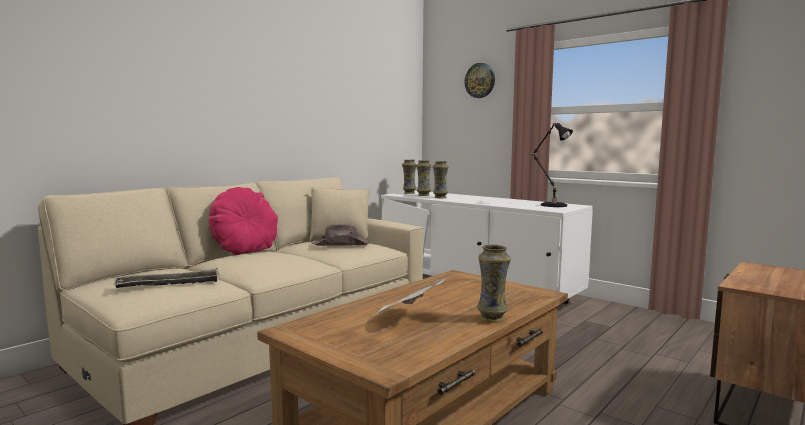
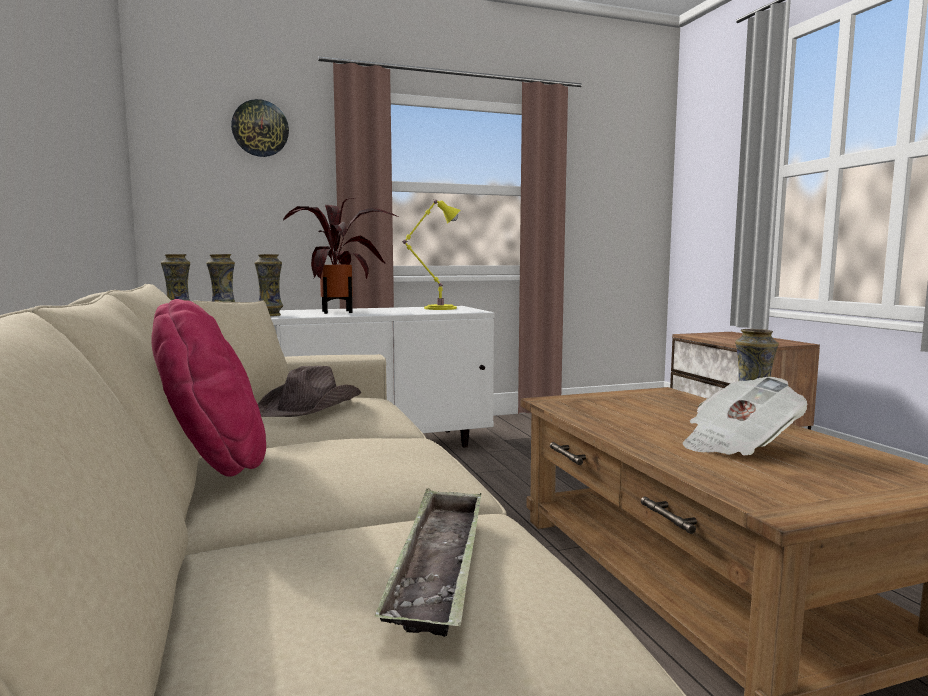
camera: 60 degrees left, 0 degrees up
black table lamp [532,122,573,207] -> yellow table lamp [403,200,460,310]
none -> potted plant [283,198,398,314]

